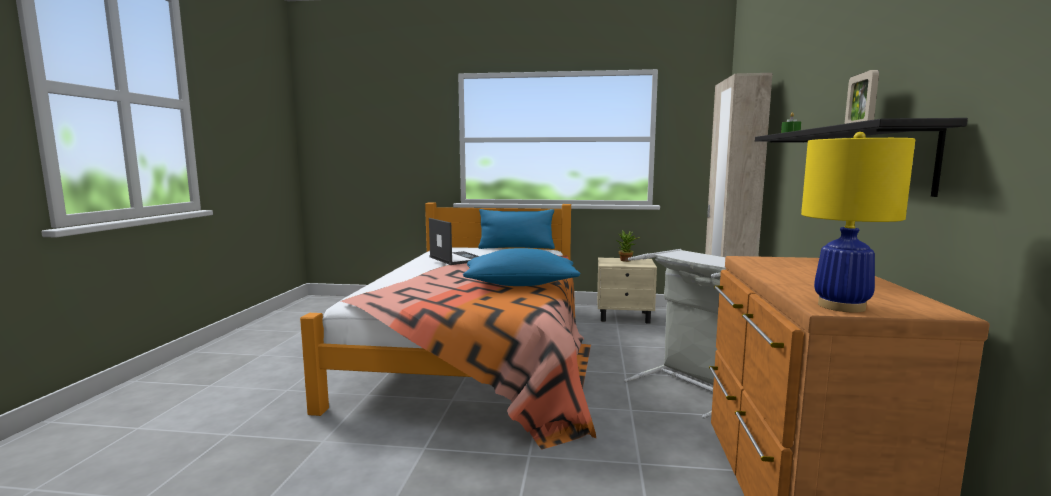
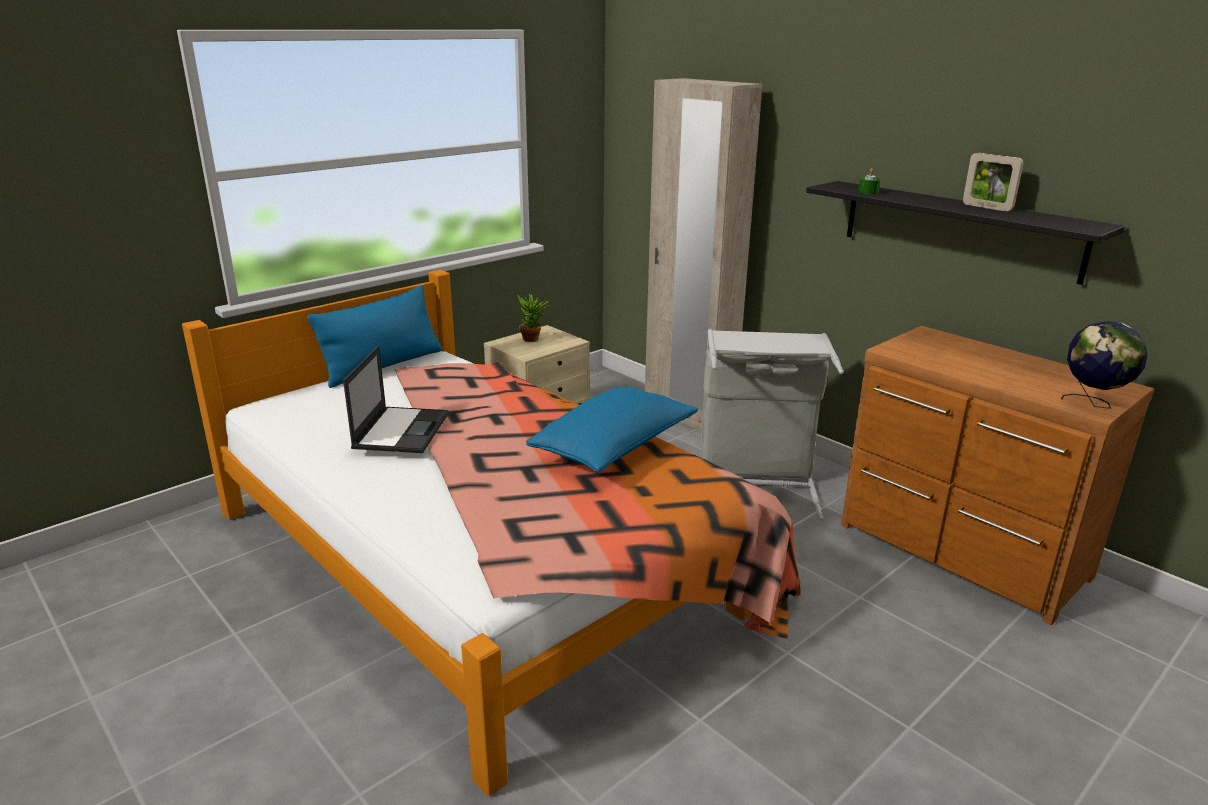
camera: 50 degrees left, 15 degrees up
laptop [429,218,479,265] -> laptop turned 90 degrees clockwise [343,346,449,453]
yellow table lamp [801,132,915,313] -> globe [1061,321,1148,409]

